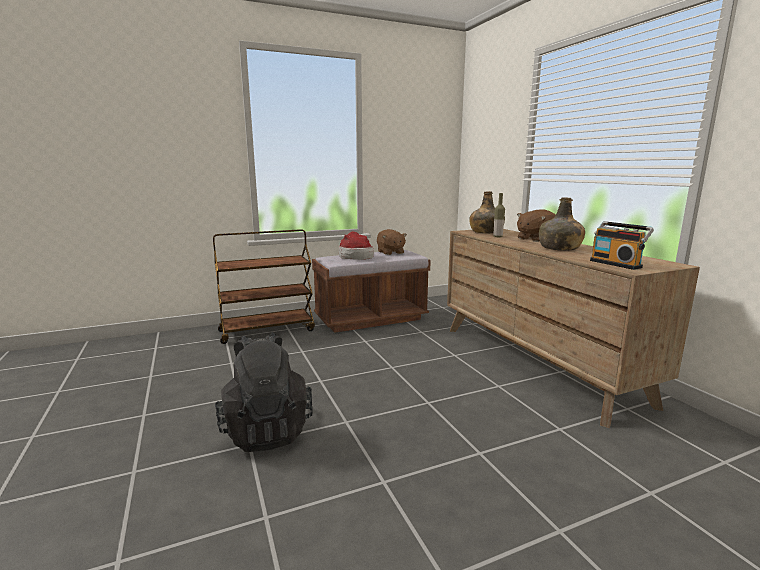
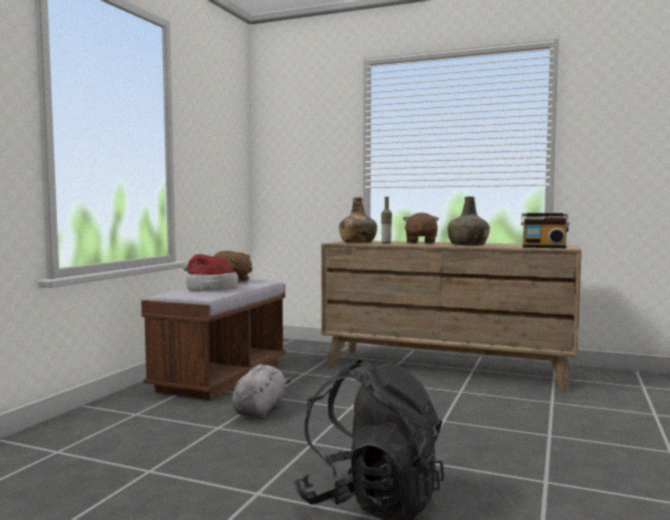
camera: 45 degrees left, 10 degrees down
brown cart [213,229,315,344] -> none
none -> grey plush toy [232,364,291,419]

